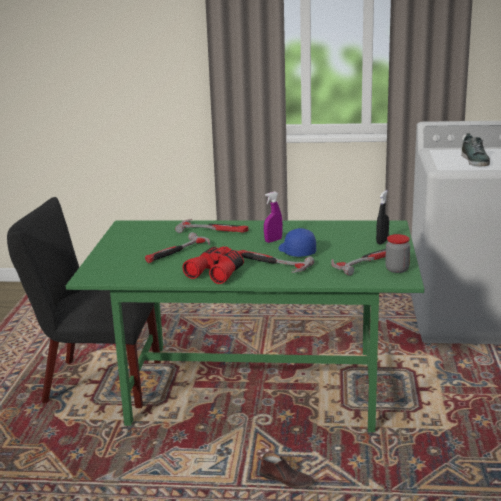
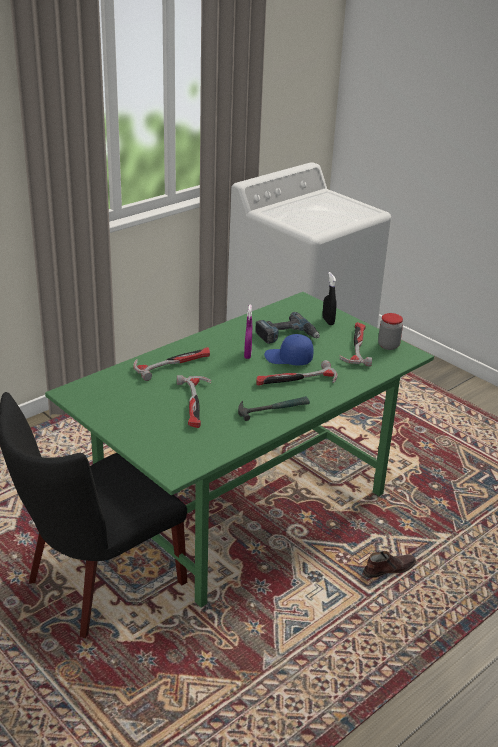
camera: 50 degrees left, 10 degrees up
red binoculars [183,246,244,284] -> hammer [238,396,310,421]
shoe [461,133,490,166] -> none
none -> power drill [255,312,320,344]

